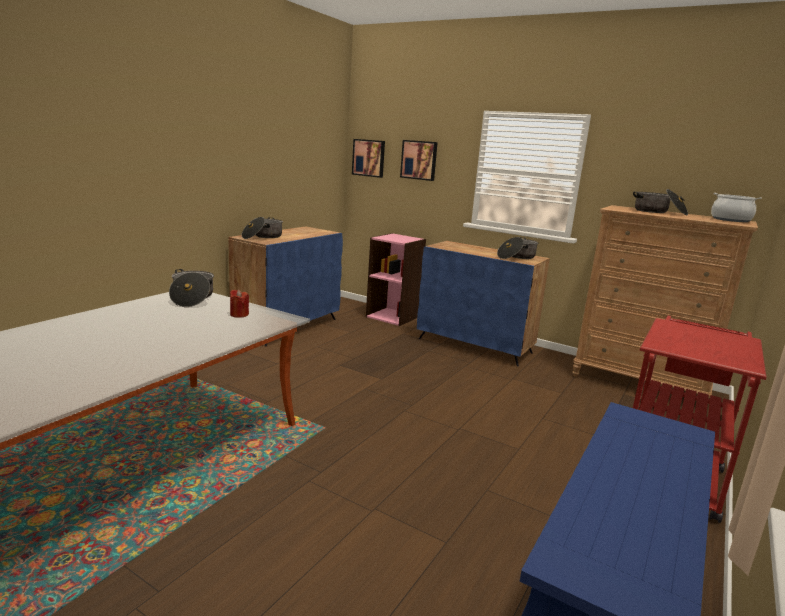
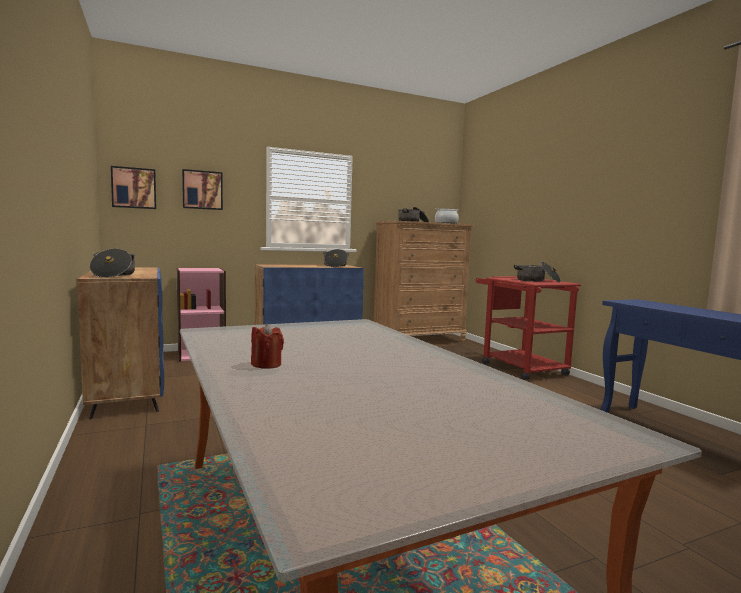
camera: 55 degrees left, 10 degrees down
cooking pot [169,269,214,307] -> cooking pot moved to [514,262,561,283]
red candle [230,290,249,318] -> red candle moved to [251,323,284,369]

